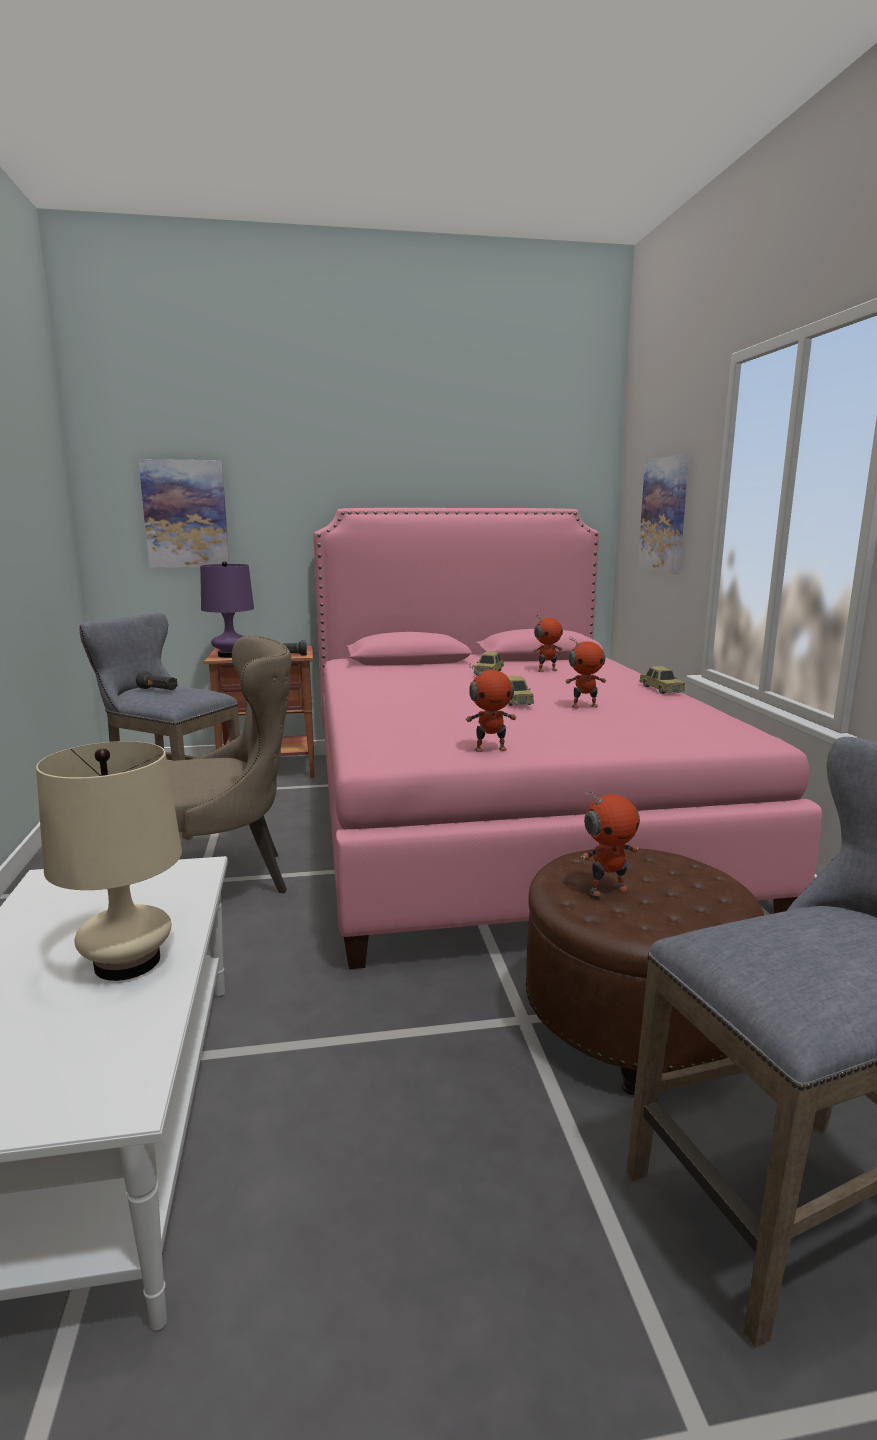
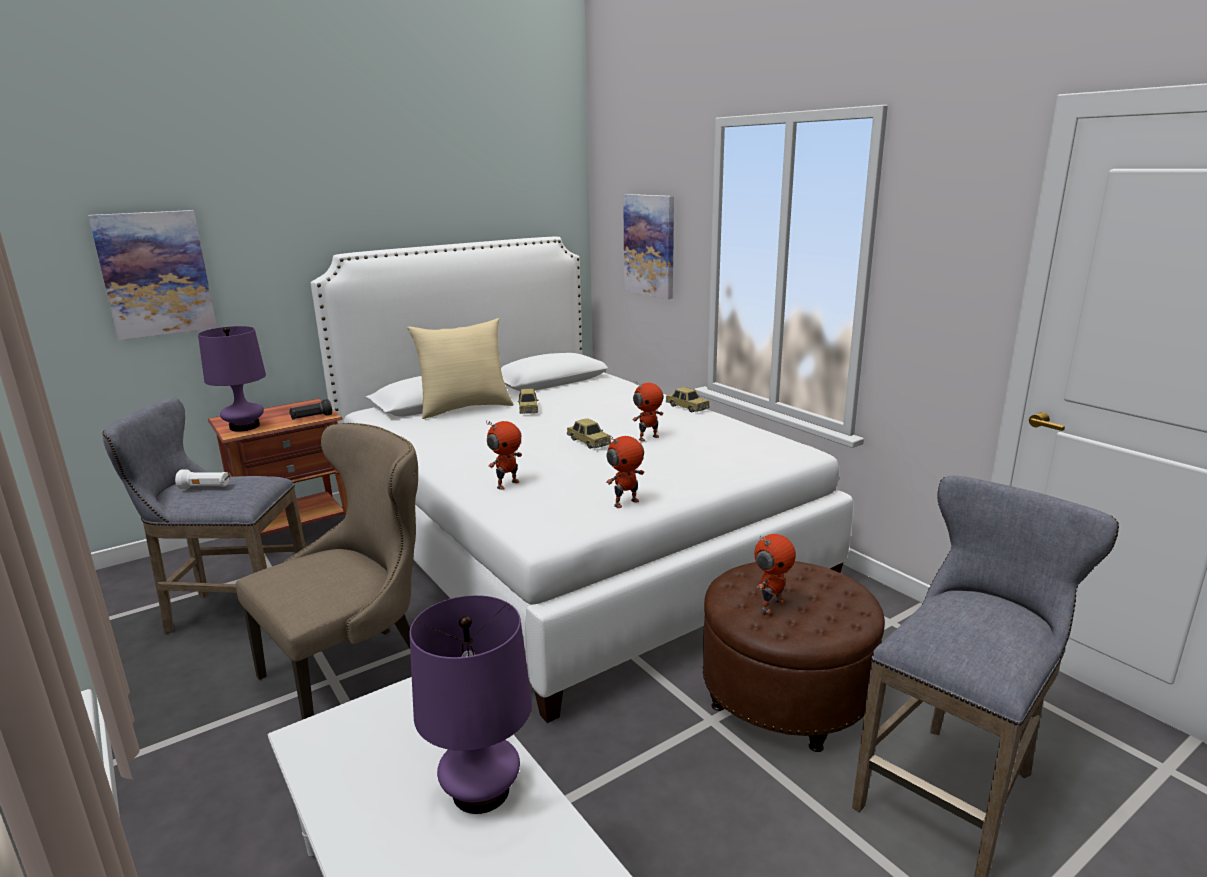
camera: 25 degrees left, 5 degrees up
beige table lamp [36,741,182,981] -> purple table lamp [409,595,532,814]
black flashlight [136,671,178,690] -> white flashlight [175,469,229,489]
pink bed [313,508,822,969] -> white bed [311,237,853,723]
toy robot [533,614,563,672] -> toy robot moved to [486,421,522,490]
none -> beige pillow [407,318,514,419]

